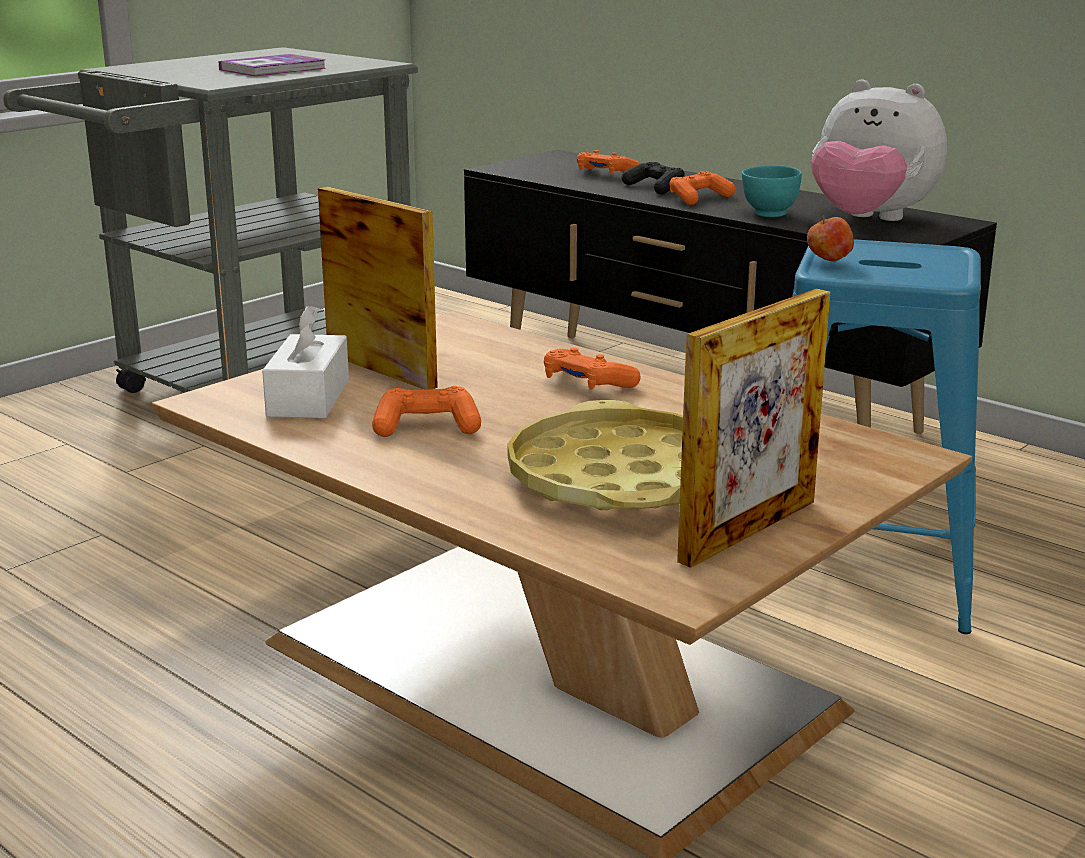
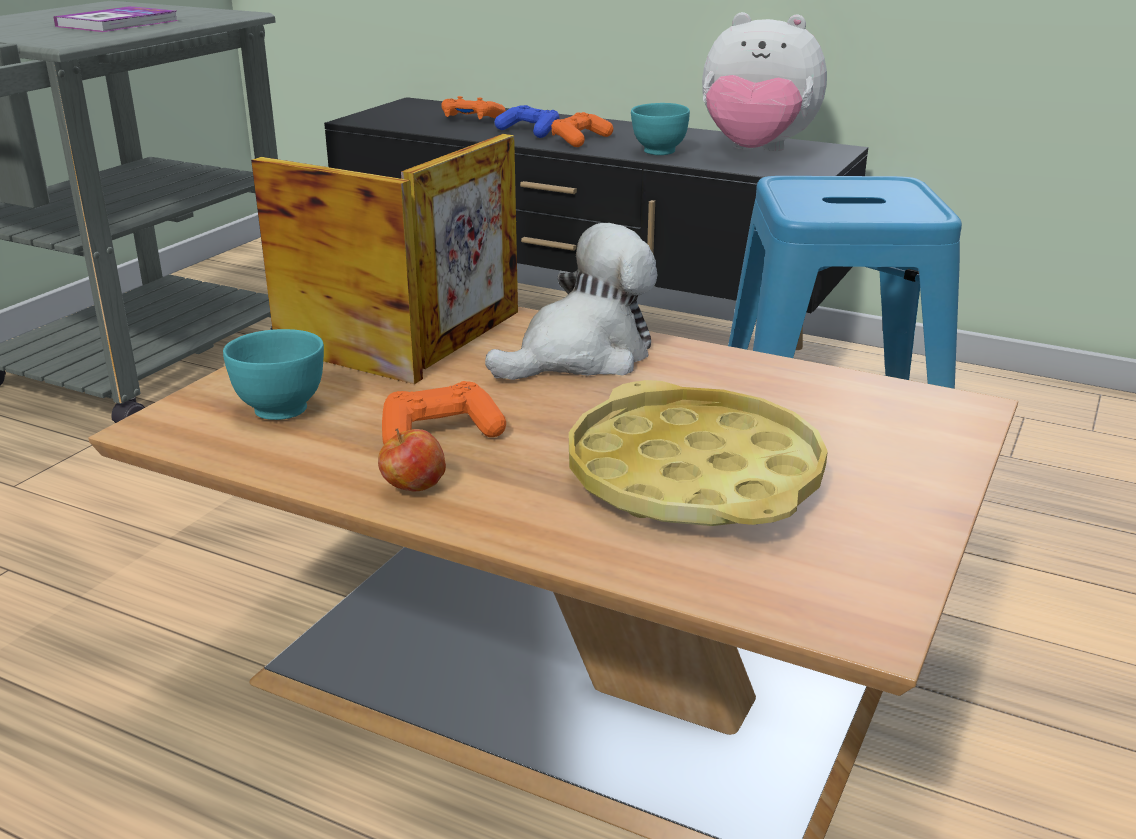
camera: 15 degrees left, 5 degrees up
white tissue box [262,306,349,419] -> turquoise bowl [223,329,324,420]
orange game controller [544,348,641,390] -> plush toy [485,223,658,380]
black game controller [622,162,685,194] -> blue game controller [495,105,559,138]
picture frame [677,288,830,568] -> picture frame moved to [401,134,518,369]
apple [807,215,854,261] -> apple moved to [378,429,446,491]

